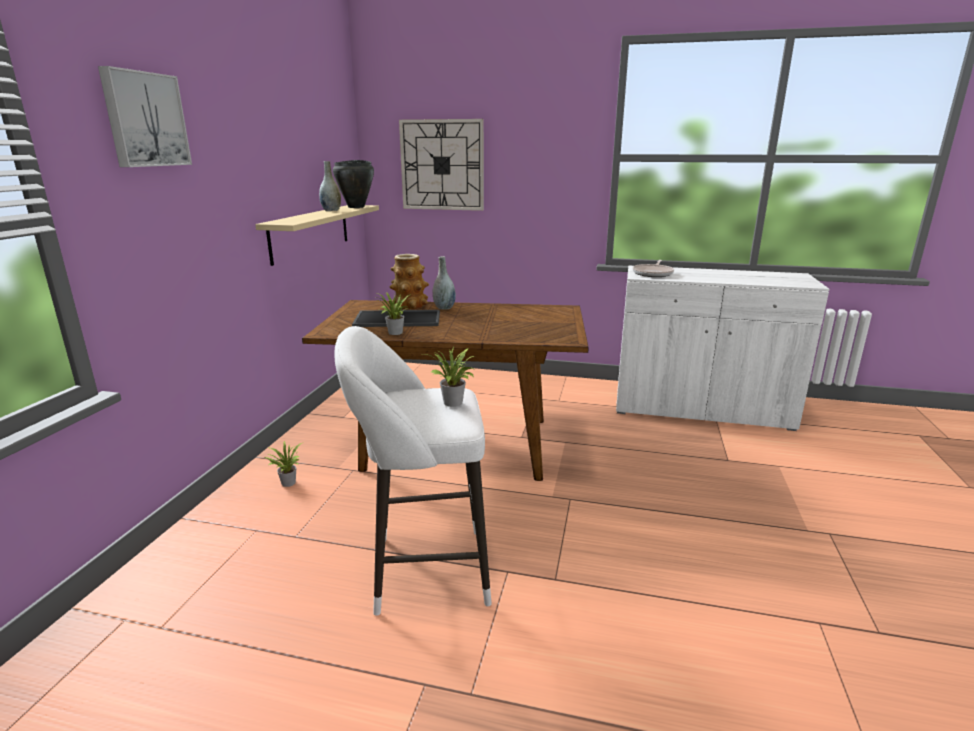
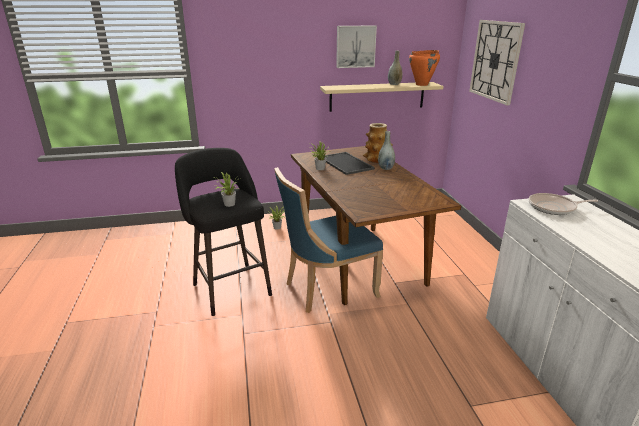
camera: 65 degrees right, 5 degrees up
picture [98,66,192,167] -> picture moved to [336,25,377,68]
black cooking pot [333,160,374,208] -> orange cooking pot [409,50,440,86]
white stool [335,326,492,616] -> black stool [175,148,272,316]
none -> blue chair [274,167,383,313]

